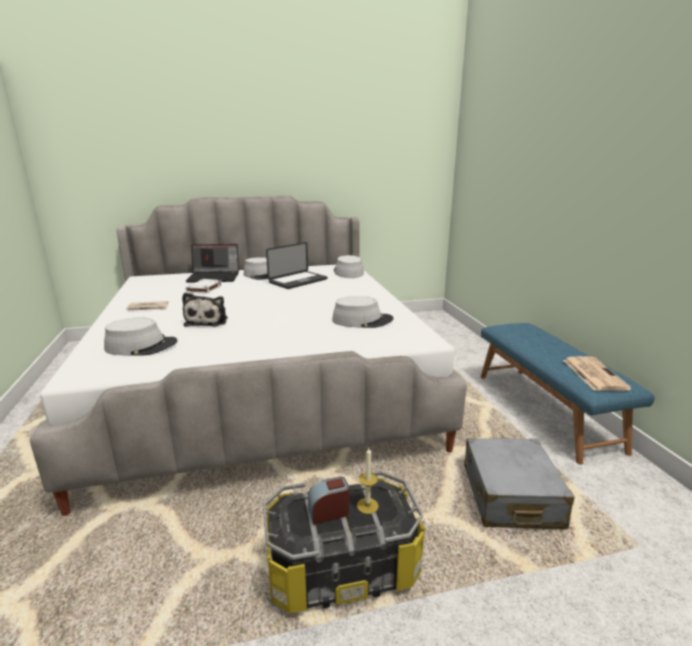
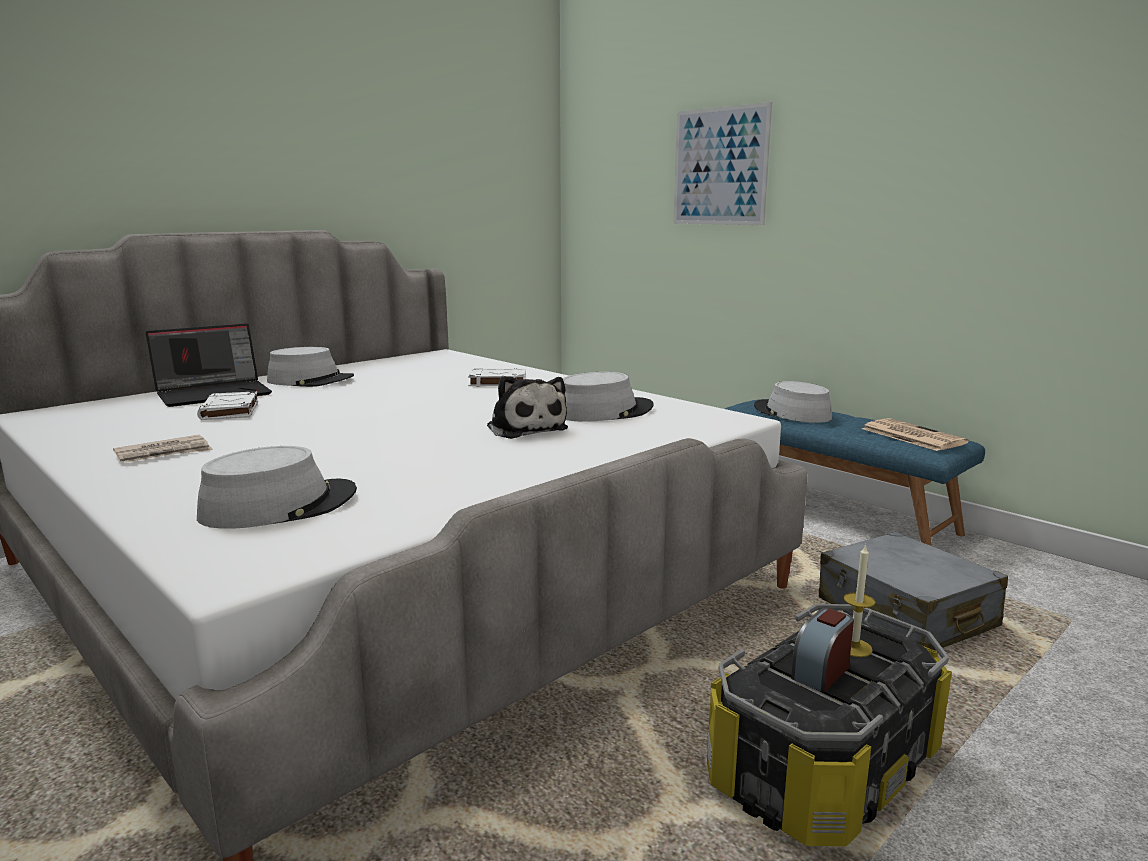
camera: 30 degrees left, 5 degrees down
plush toy [182,292,228,327] -> plush toy moved to [487,376,568,439]
laptop [266,242,327,289] -> none
grey hat [334,255,364,278] -> grey hat moved to [754,381,832,423]
none -> white book [468,368,526,387]
none -> picture [673,102,772,225]

